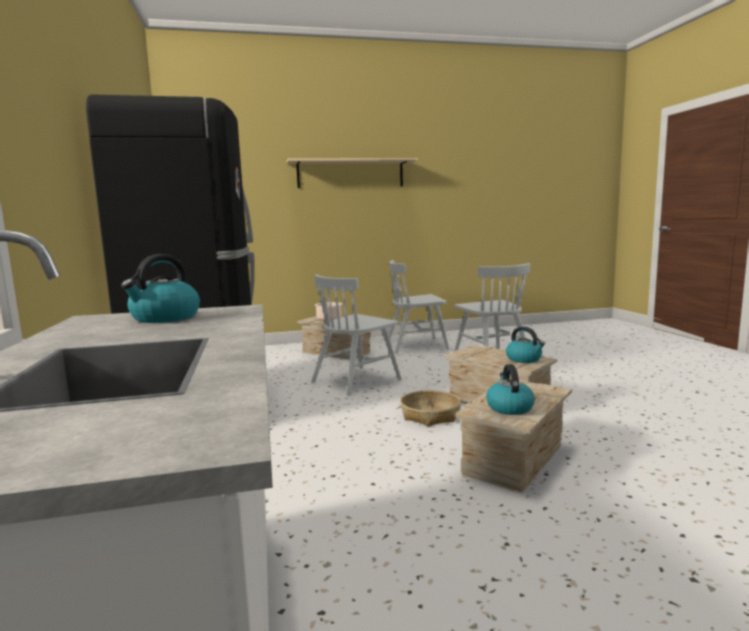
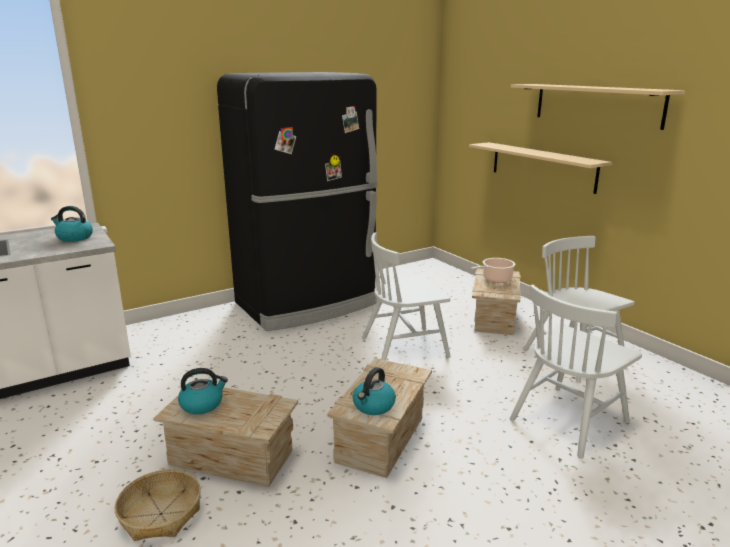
camera: 70 degrees right, 10 degrees up
white chair [311,274,402,396] -> white chair turned 45 degrees counterclockwise [362,232,451,360]
basket [400,390,461,426] -> basket moved to [115,469,201,541]
none -> beige shelf [469,142,612,194]

